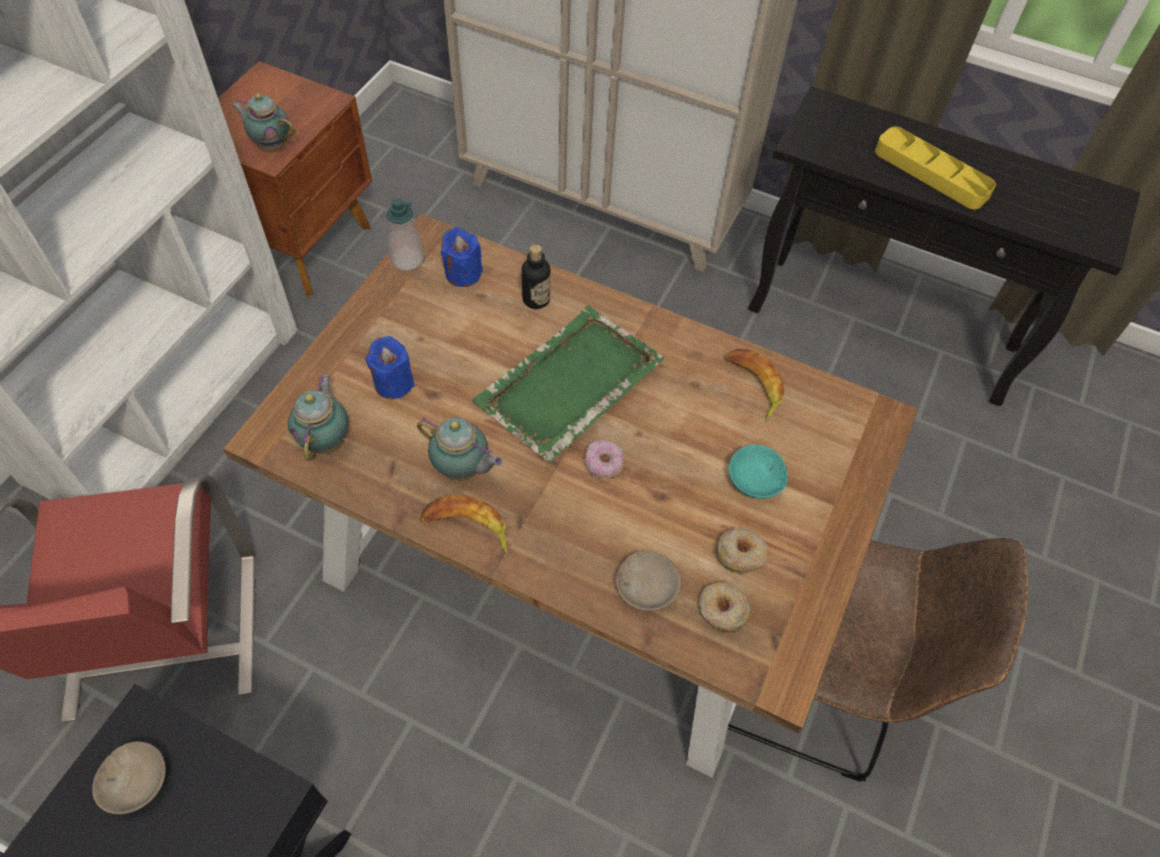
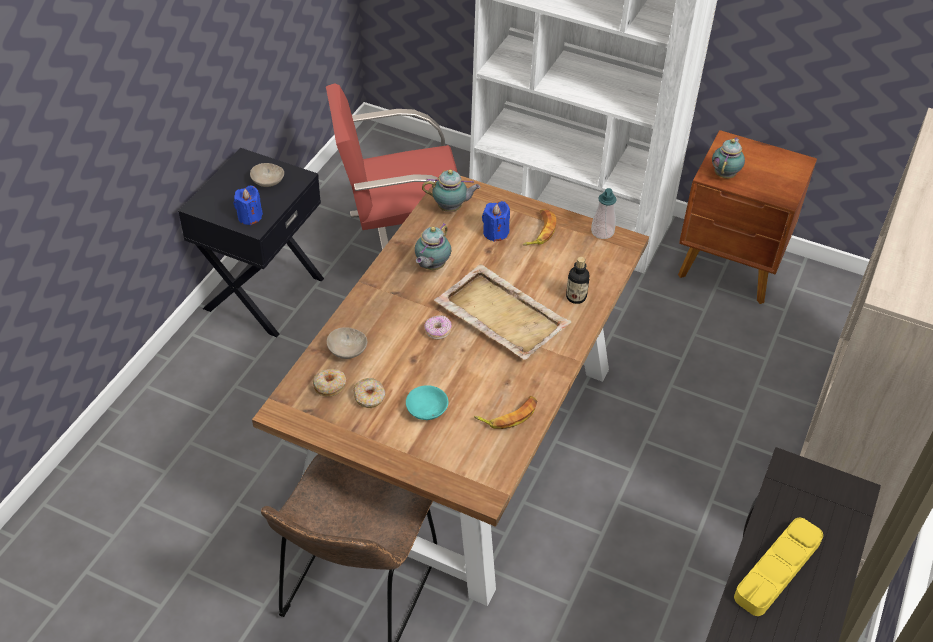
camera: 90 degrees right, 10 degrees down
banana [420,495,508,555] -> banana moved to [522,209,556,245]
blue candle [441,227,483,287] -> blue candle moved to [234,185,263,225]
green tray [472,305,665,462] -> beige tray [434,264,571,360]

